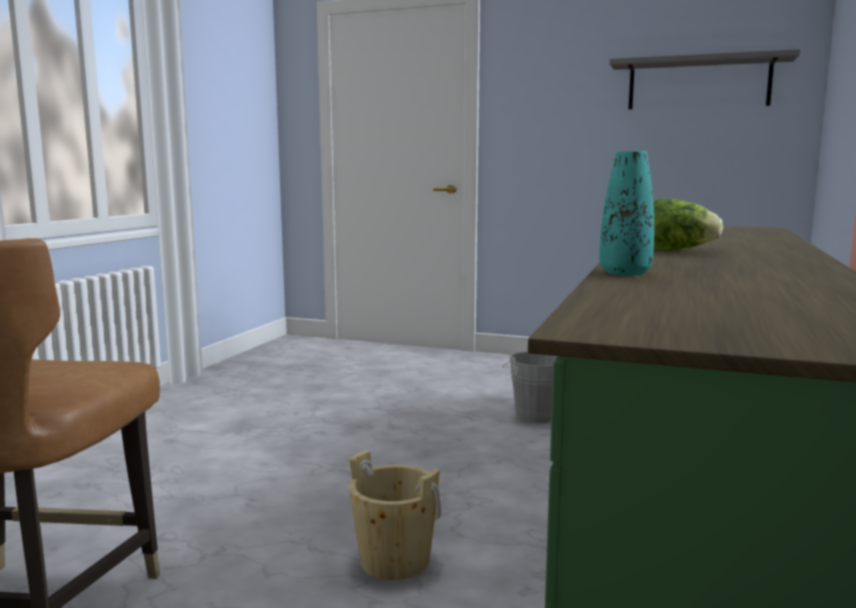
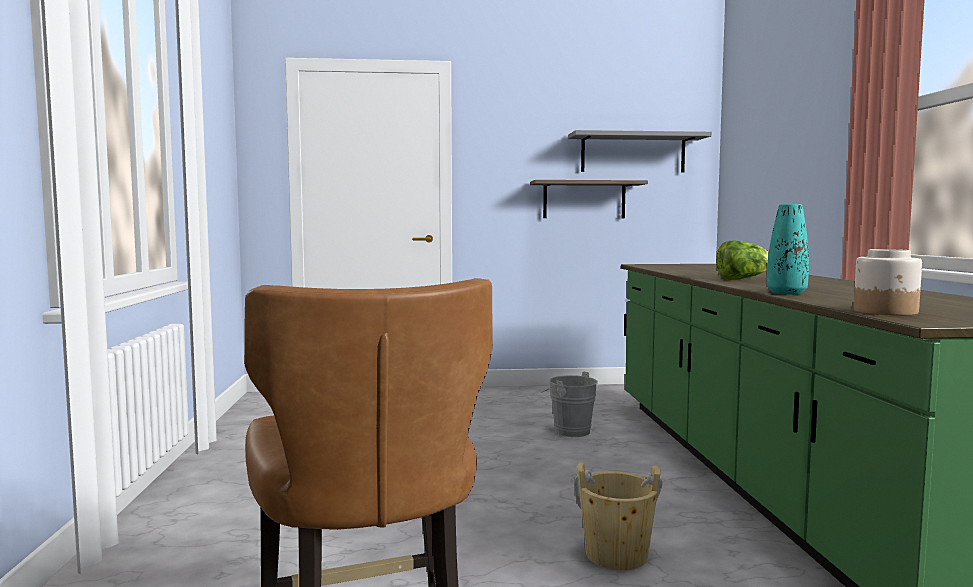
camera: 25 degrees left, 5 degrees down
none -> shelf [530,180,648,218]
none -> jar [854,249,922,315]

